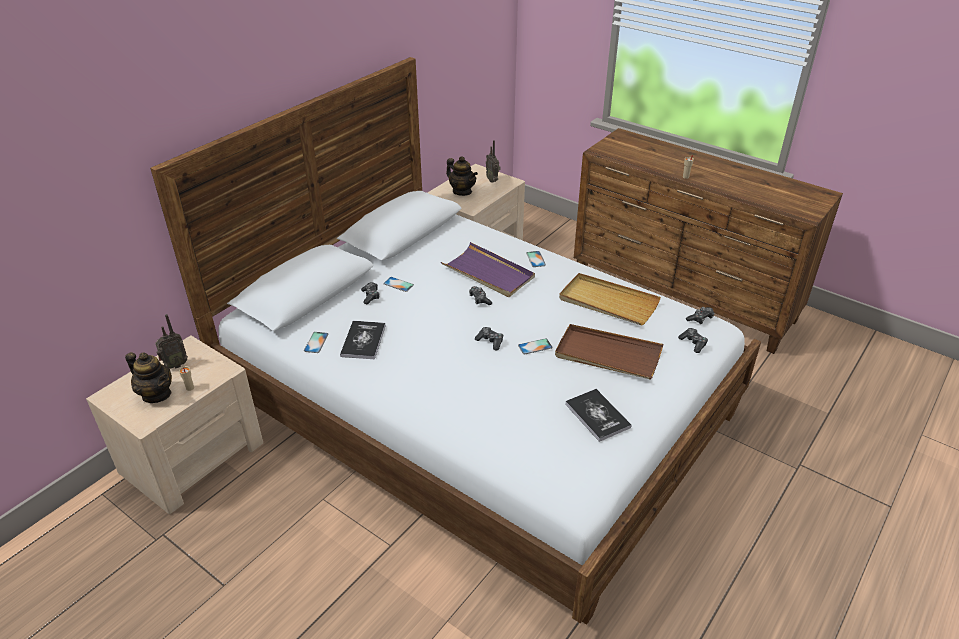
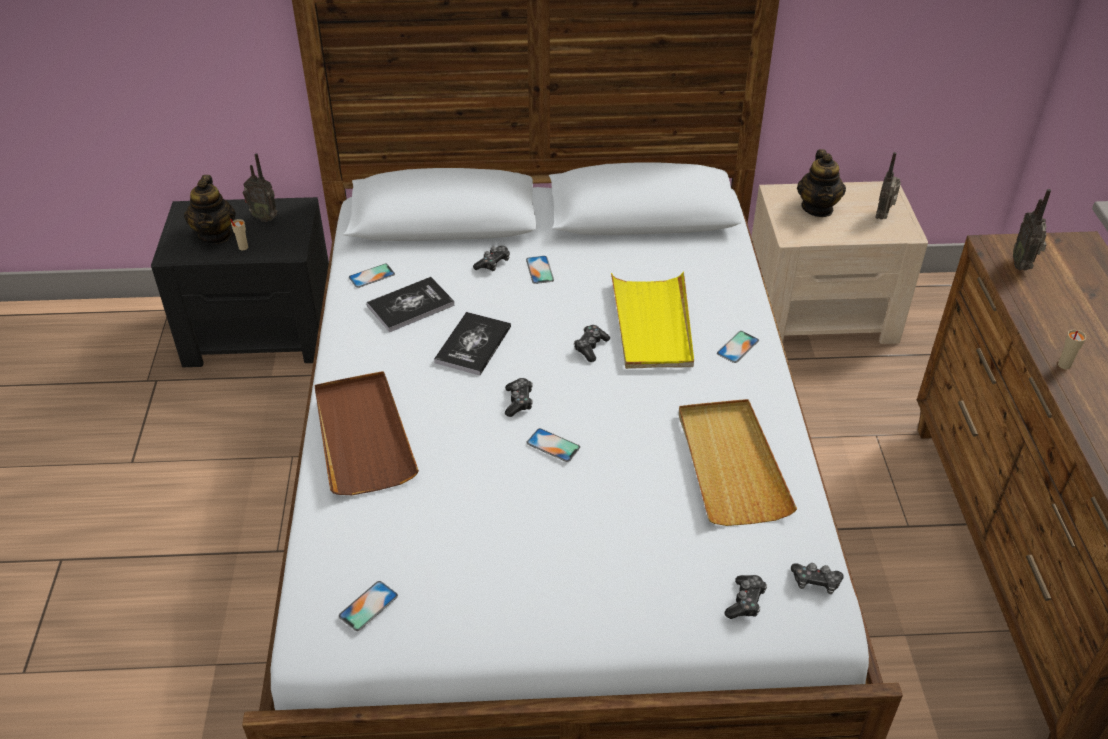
camera: 50 degrees right, 5 degrees up
beige nightstand [86,335,263,514] -> black nightstand [151,197,329,367]
purple tray [441,242,535,297] -> yellow tray [611,271,694,369]
brown tray [555,324,663,380] -> brown tray moved to [315,371,419,495]
book [565,389,632,442] -> book moved to [434,312,511,375]
none -> phone [339,581,398,631]
none -> radio [1013,189,1051,270]

